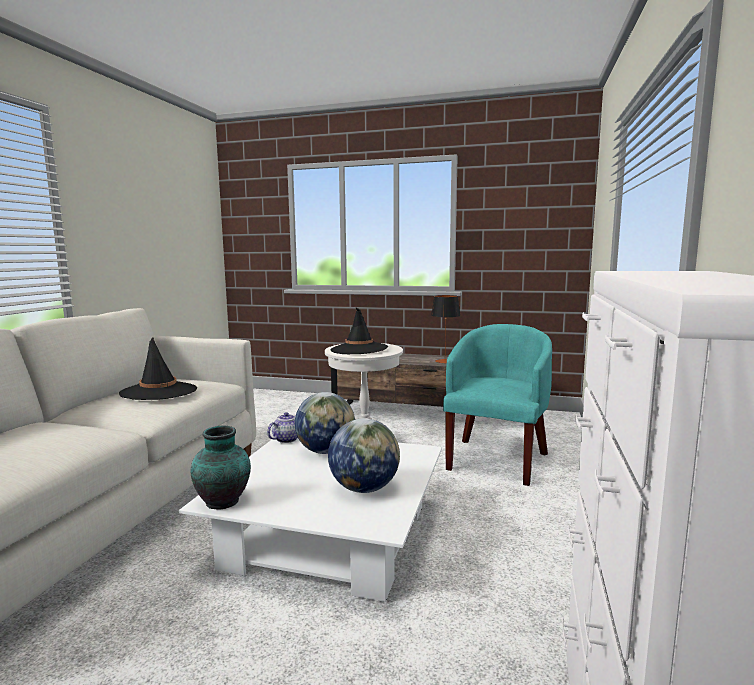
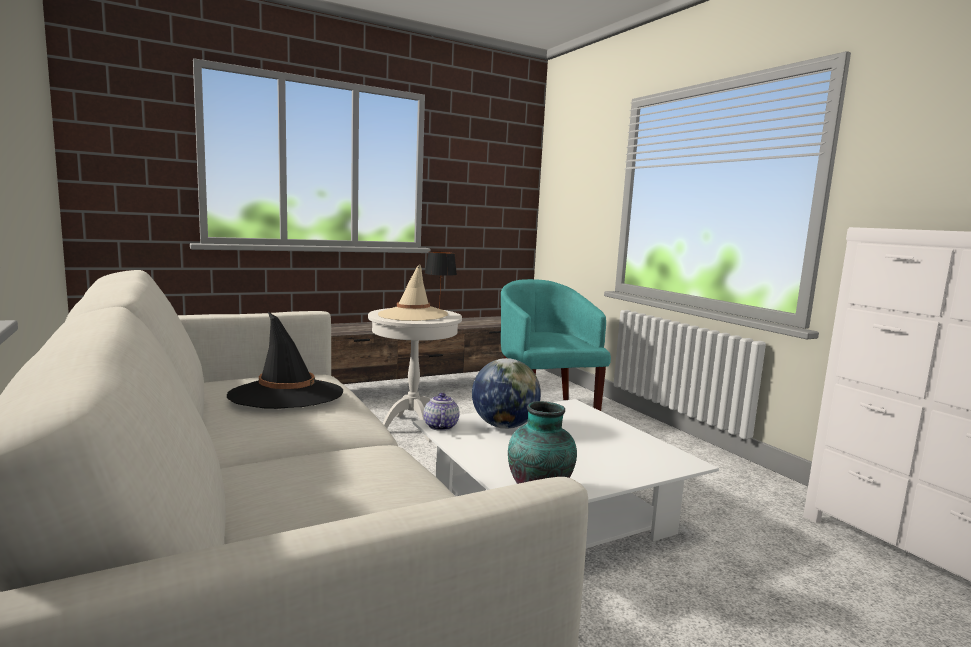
camera: 45 degrees left, 0 degrees up
globe [328,418,400,493] -> none
black hat [330,308,388,354] -> beige hat [378,265,448,321]

